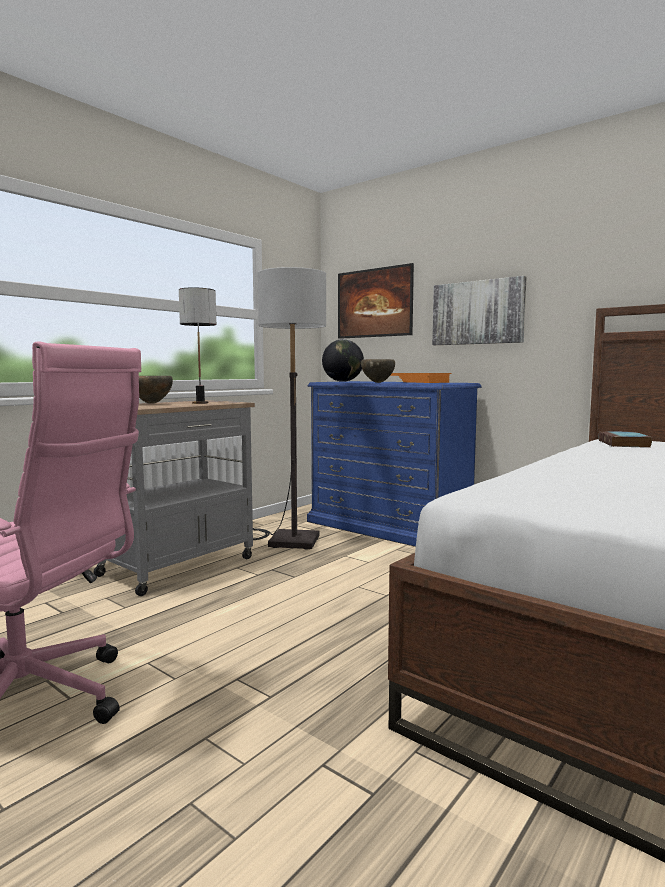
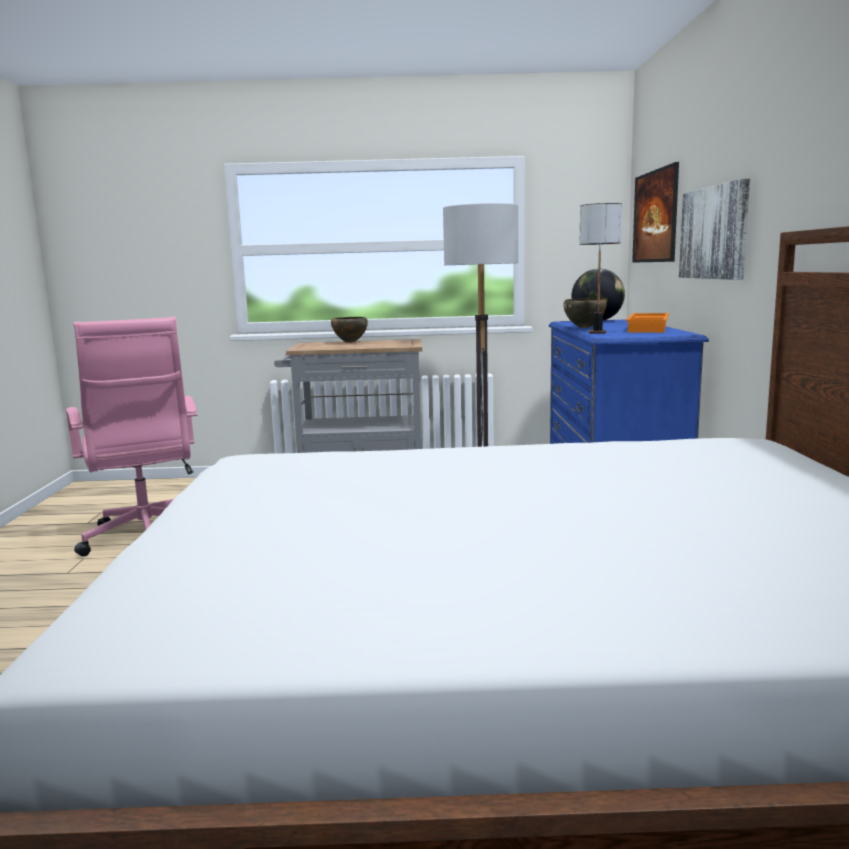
camera: 50 degrees right, 5 degrees up
table lamp [179,287,217,404] -> table lamp moved to [579,203,622,334]
book [599,431,652,448] -> none

